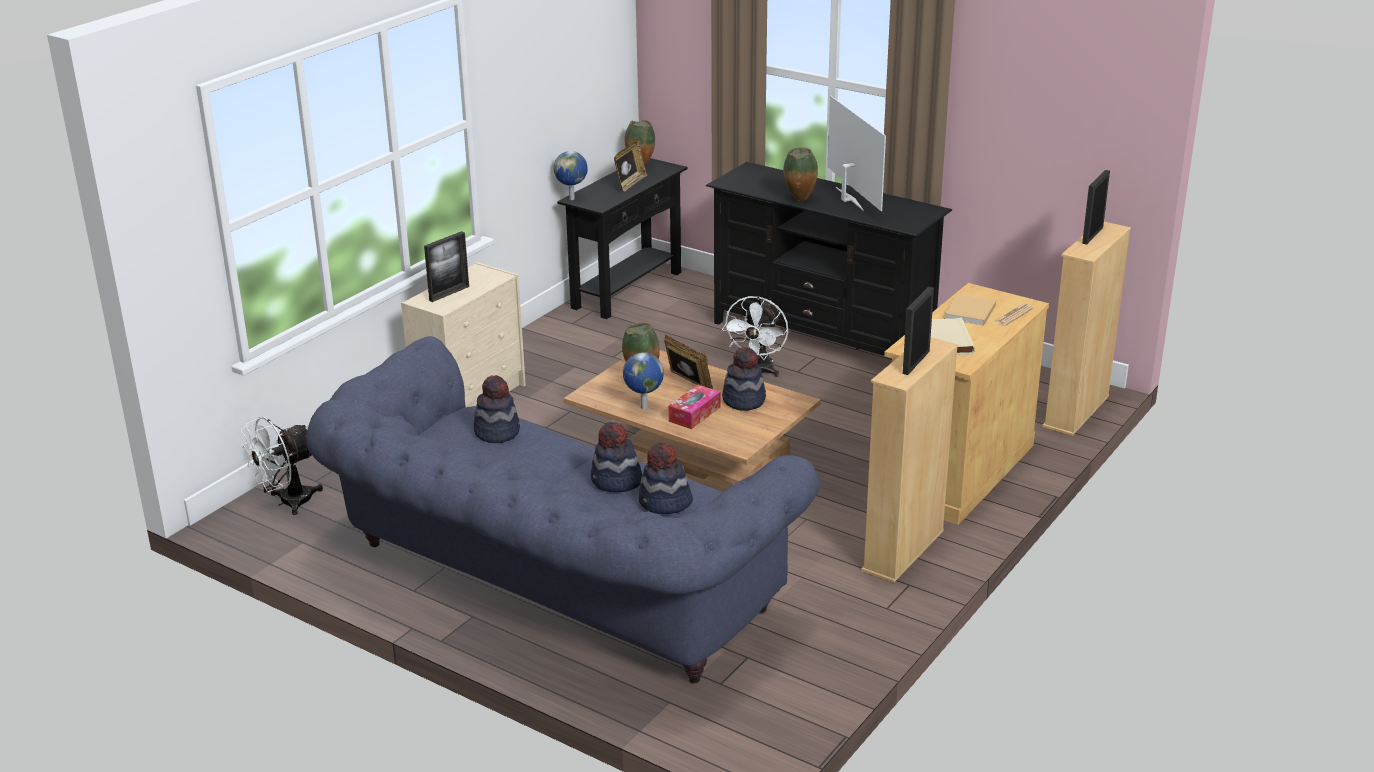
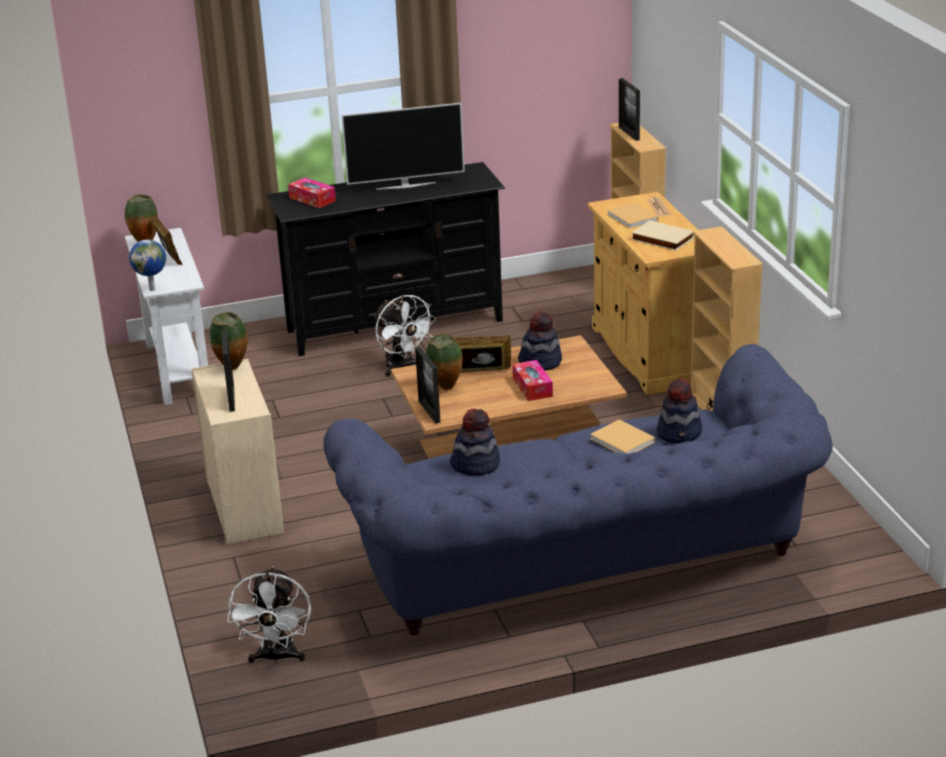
camera: 50 degrees left, 0 degrees up
black console table [557,158,688,319] -> white console table [125,228,208,405]
hat [590,422,642,492] -> beige book [590,419,655,454]
globe [623,352,664,409] -> none
vase [783,147,818,201] -> vase moved to [210,312,248,370]
television [828,96,886,211] -> television turned 150 degrees clockwise [341,103,465,190]
picture frame [903,287,934,375] -> picture frame moved to [415,347,440,424]
none -> tissue box [288,177,336,208]

